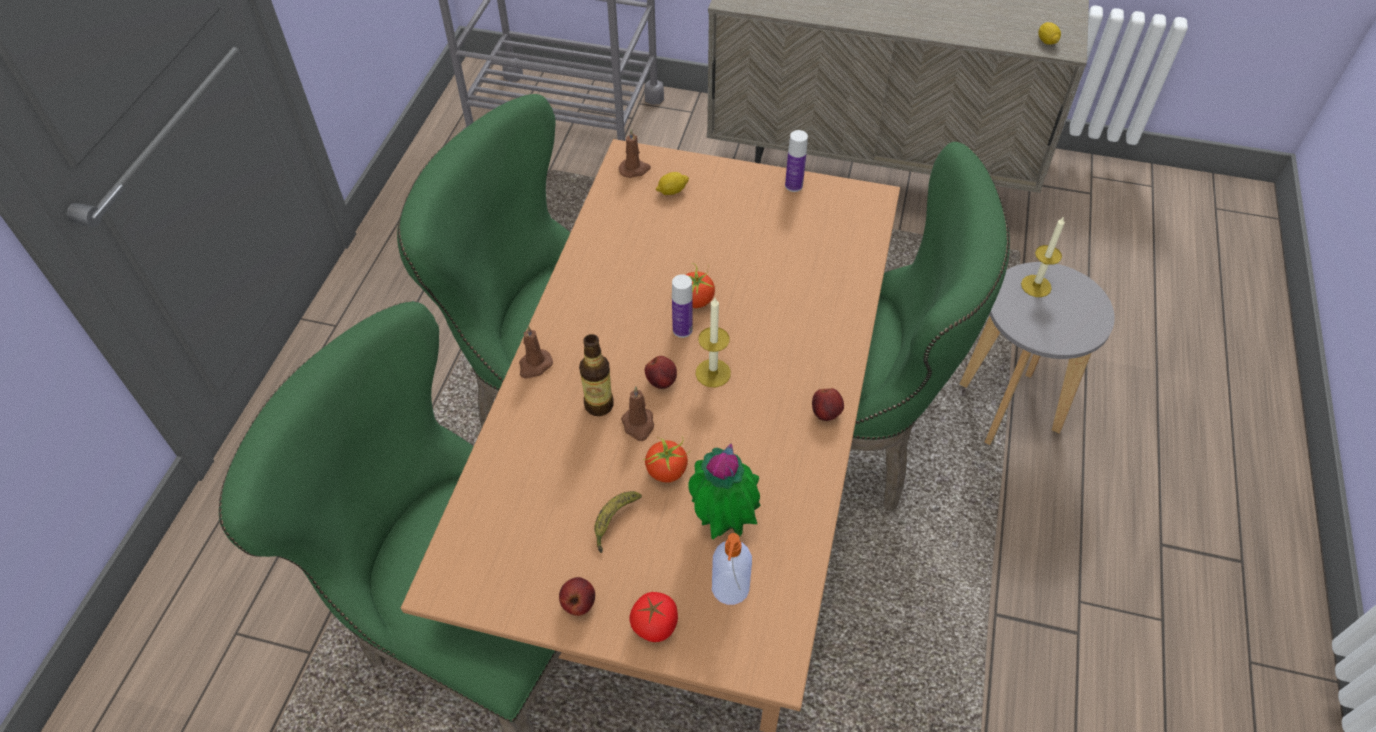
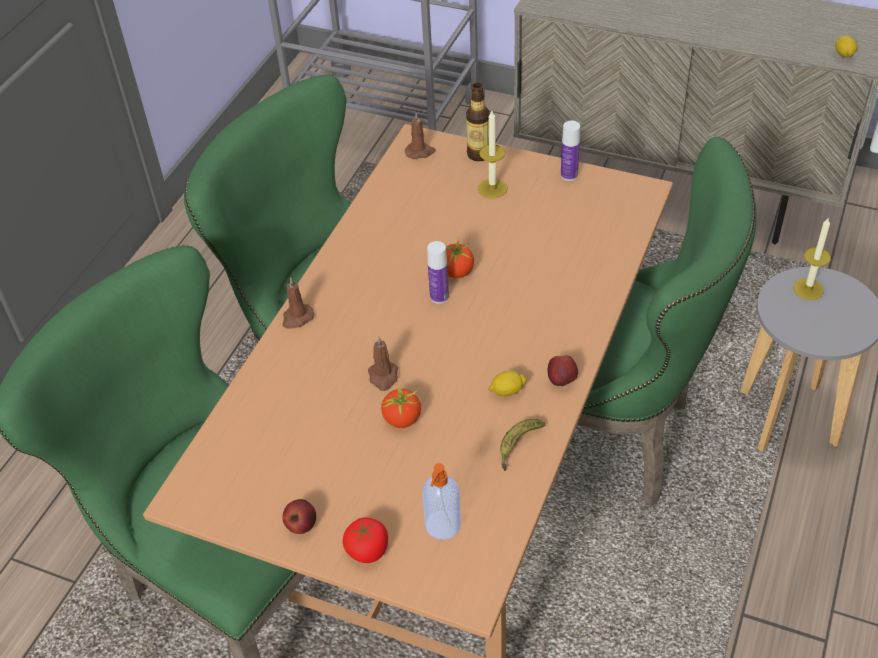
camera: 10 degrees right, 5 degrees down
bottle [579,334,614,416] -> bottle moved to [466,83,490,161]
banana [594,491,642,553] -> banana moved to [500,419,546,471]
apple [645,356,677,389] -> none
lemon [656,172,689,195] -> lemon moved to [488,371,528,396]
potted plant [688,444,761,539] -> none
candle [696,298,731,387] -> candle moved to [478,111,508,199]

